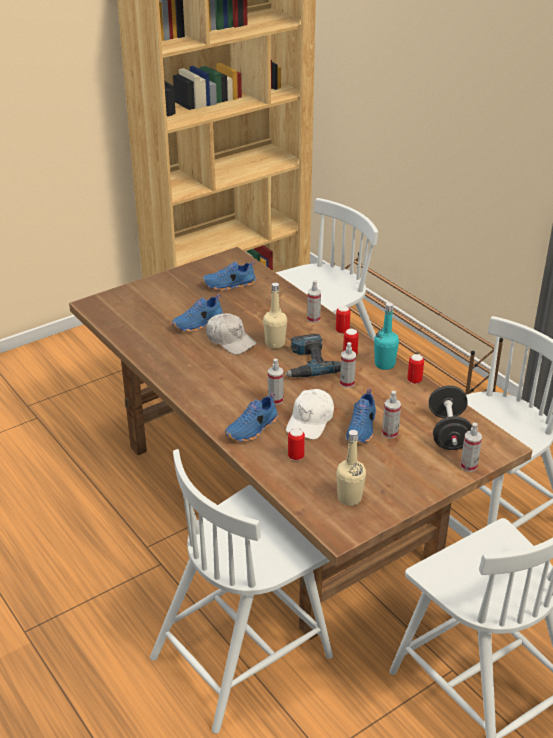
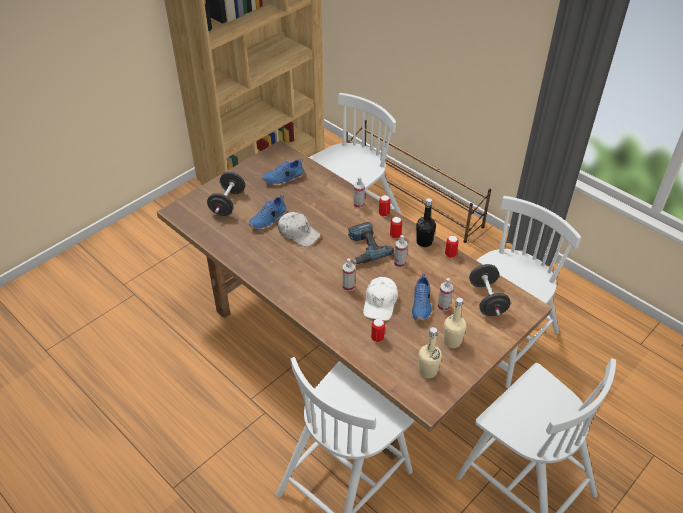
camera: 10 degrees left, 10 degrees up
blue shoe [225,392,278,442] -> none
beige bottle [263,282,287,348] -> beige bottle moved to [443,297,466,348]
turquoise bottle [374,302,399,370] -> black bottle [416,198,436,247]
spray bottle [461,423,482,472] -> none
none -> black dumbbell [207,172,245,216]

